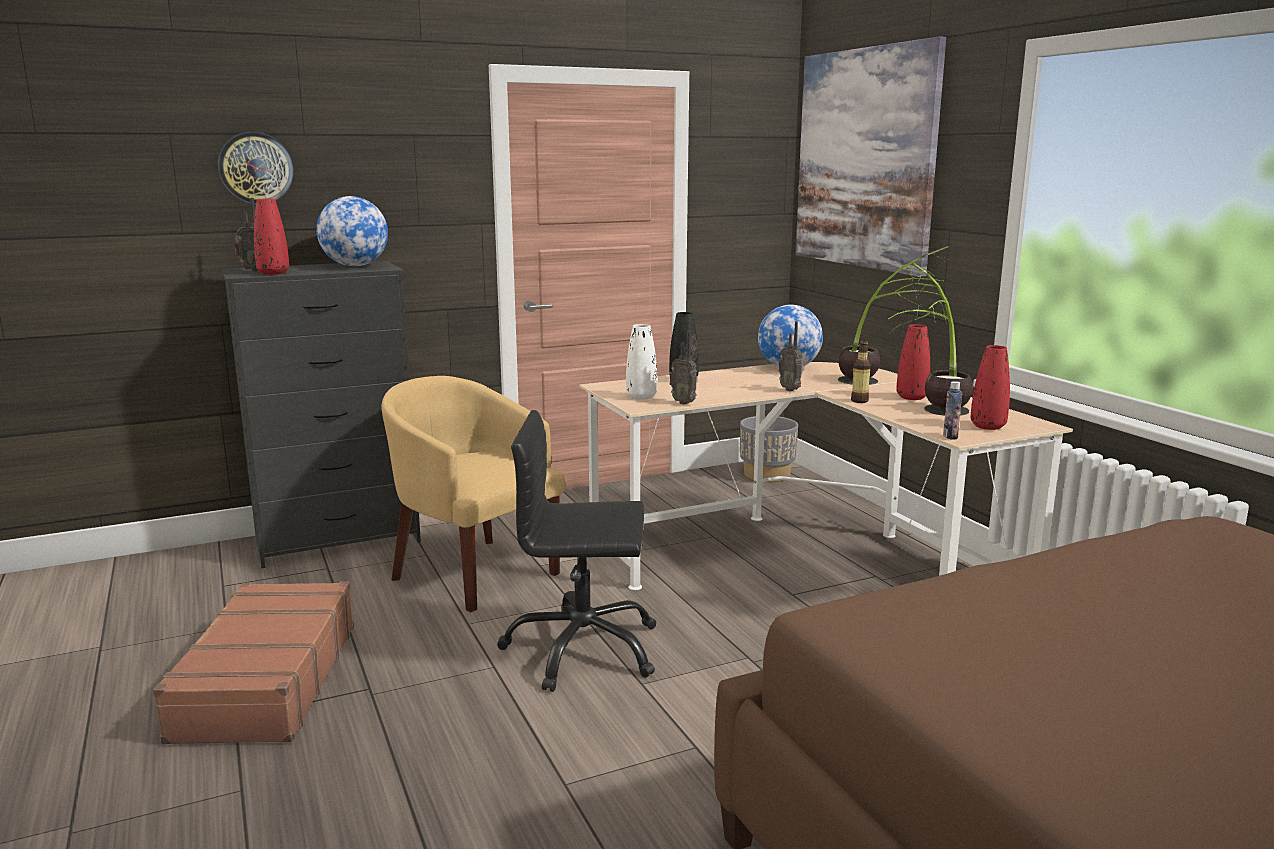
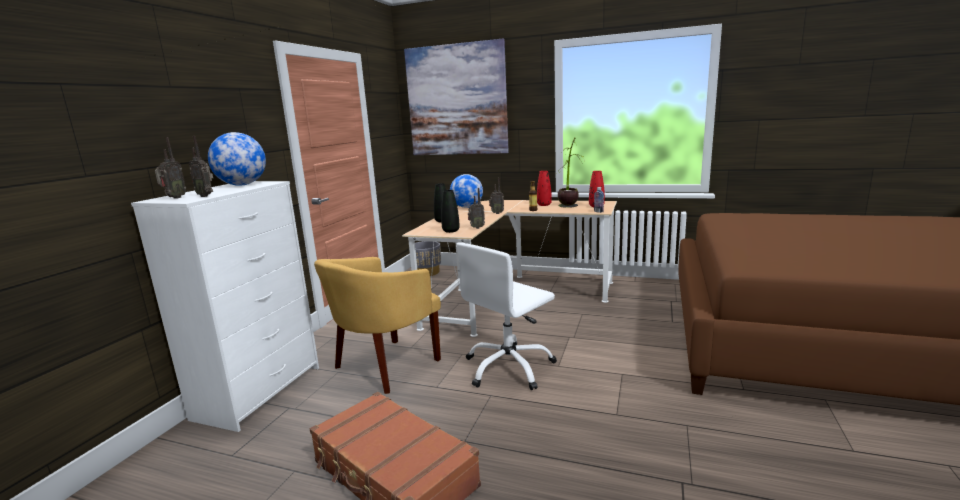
camera: 45 degrees left, 0 degrees up
wall clock [218,132,293,204] -> none
black dresser [222,261,421,568] -> white dresser [131,181,319,432]
red vase [254,199,289,275] -> radio [189,136,213,197]
yellow armchair [381,376,566,612] -> yellow armchair turned 45 degrees counterclockwise [314,257,441,394]
black office chair [497,410,656,692] -> white office chair [457,242,557,390]
white vase [626,324,657,400] -> black vase [441,190,460,233]
potted plant [838,246,949,385] -> none

